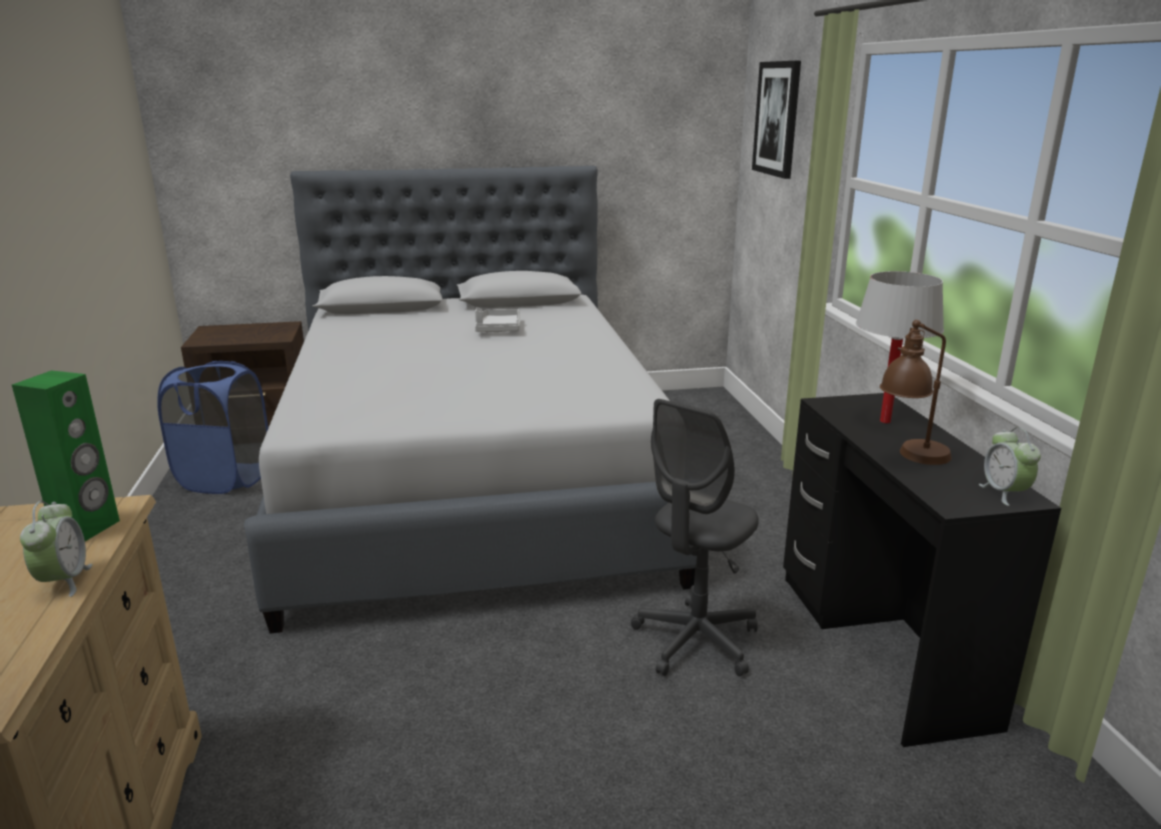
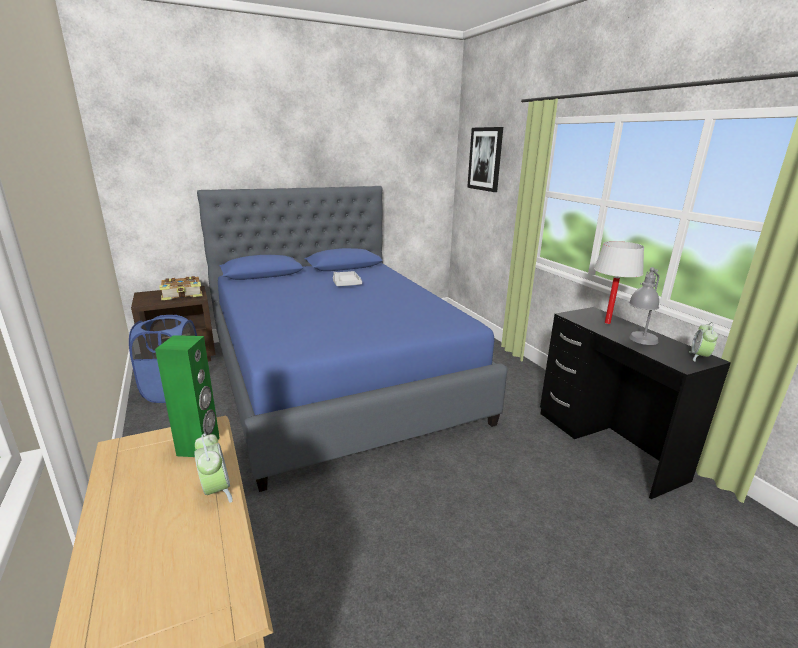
camera: 15 degrees left, 0 degrees up
grey bed [244,166,697,633] -> blue bed [197,186,508,492]
grey office chair [631,399,759,677] -> none
brown table lamp [880,320,951,465] -> grey table lamp [629,267,659,345]
alarm clock [979,427,1041,506] -> alarm clock turned 45 degrees clockwise [689,322,718,362]
none -> book [159,276,202,300]

